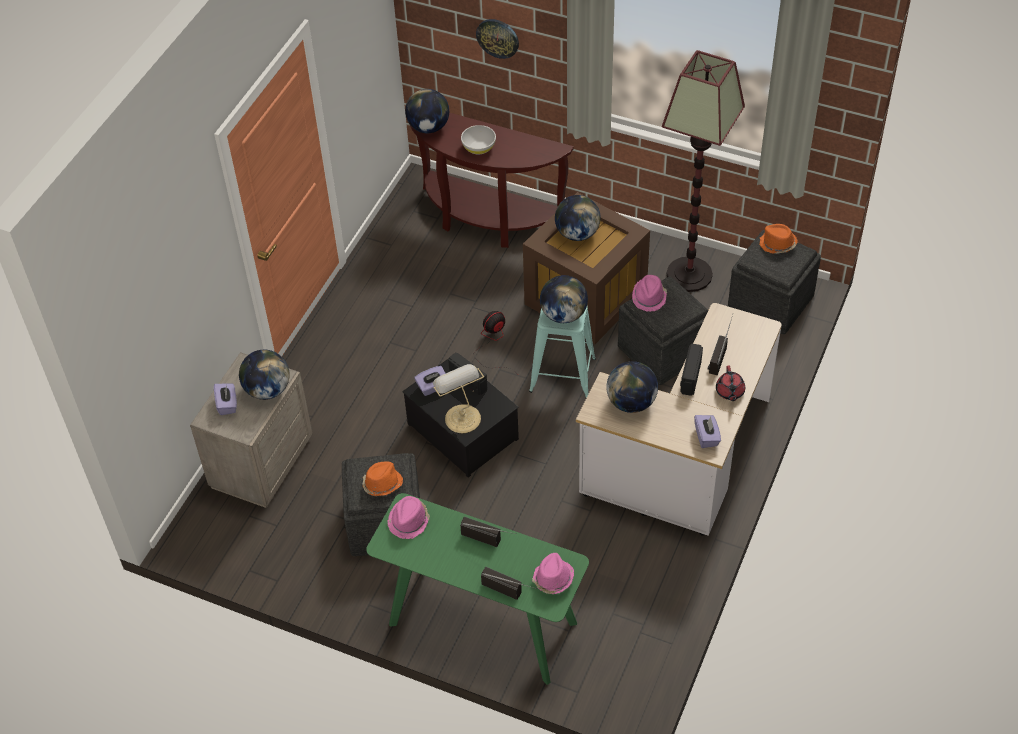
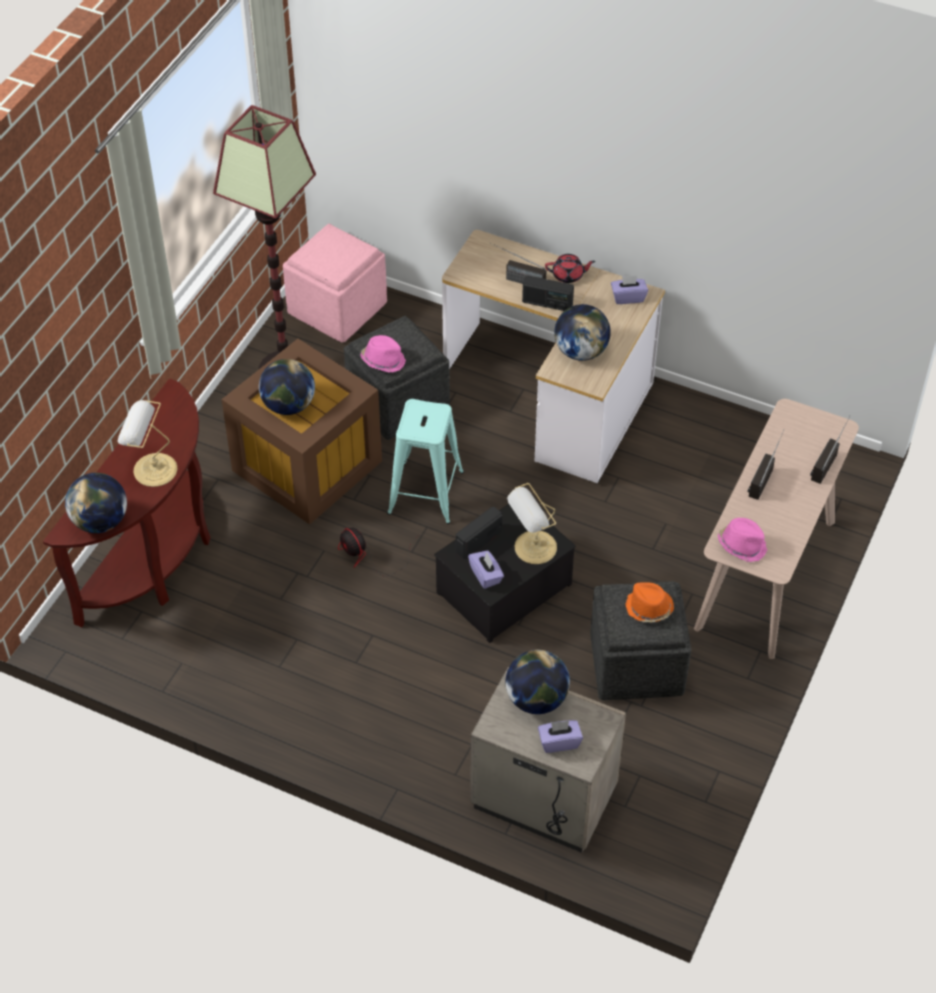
camera: 90 degrees left, 0 degrees up
green console table [366,493,589,685] -> beige console table [694,399,859,659]
white bowl [461,125,496,155] -> table lamp [118,400,177,487]
wall clock [476,19,519,59] -> none
pink hat [532,553,574,594] -> none
globe [540,275,588,323] -> none
grey ottoman [728,230,821,334] -> pink ottoman [283,224,387,342]
orange hat [760,224,798,254] -> none

